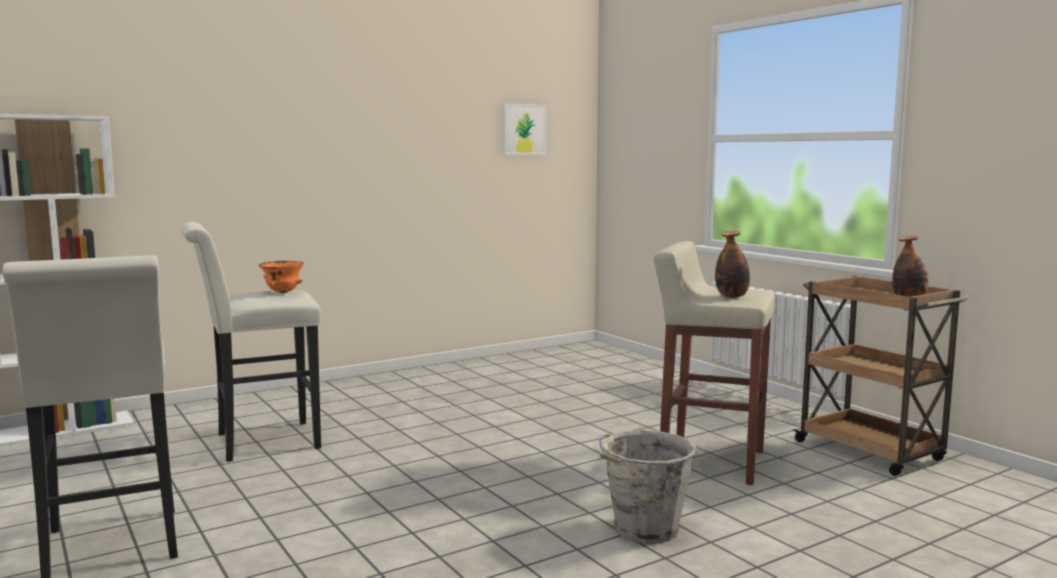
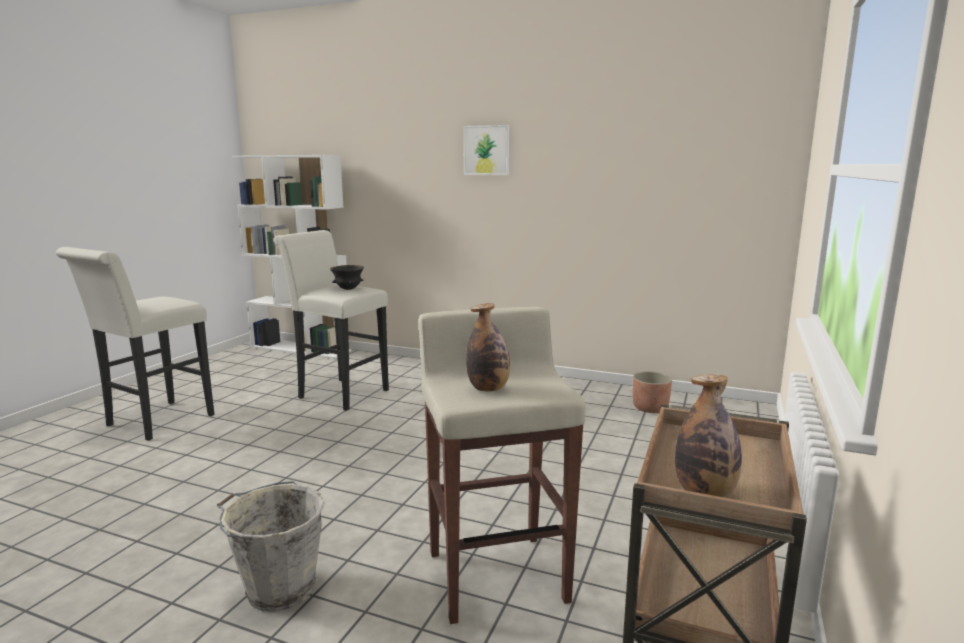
camera: 55 degrees right, 5 degrees up
orange bowl [259,261,304,293] -> black bowl [330,265,364,290]
picture [503,104,546,154] -> picture moved to [463,125,509,175]
none -> planter [633,371,672,413]

